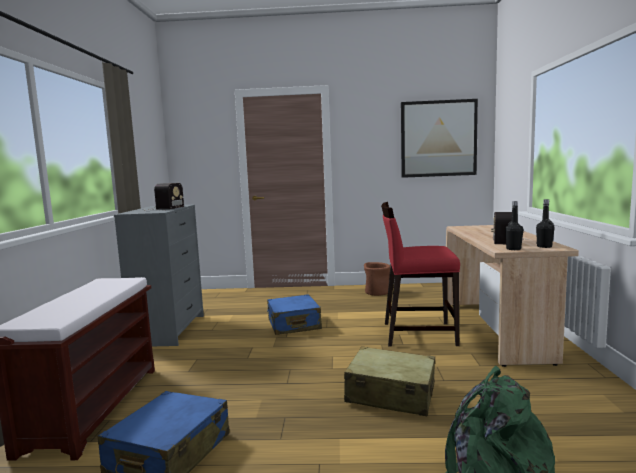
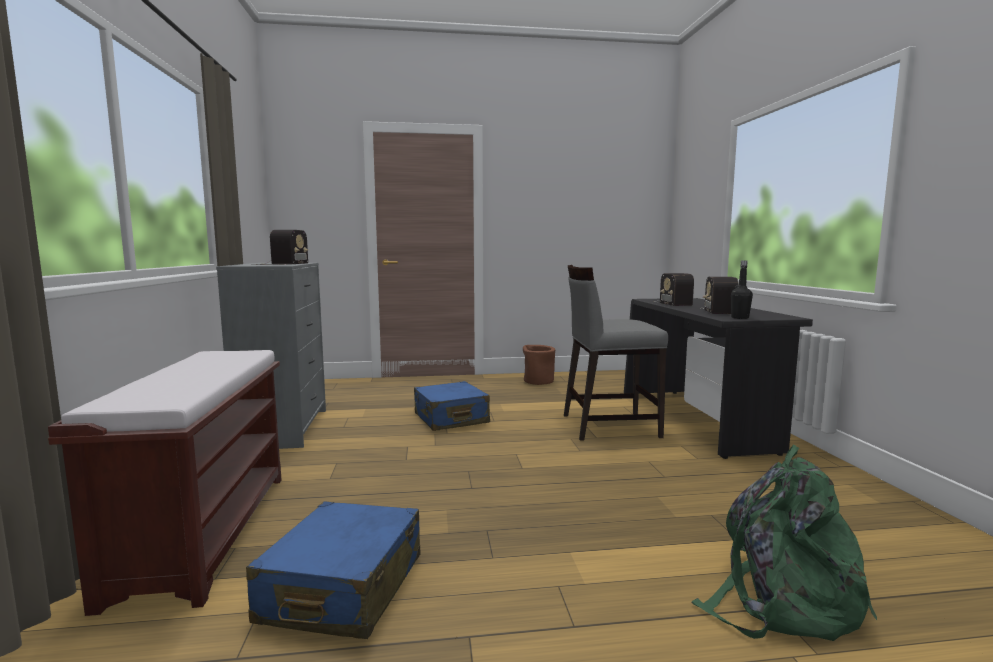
camera: 10 degrees left, 0 degrees up
beige suitcase [344,346,435,416] -> none
red chair [381,202,460,346] -> grey chair [564,265,668,441]
picture [401,99,478,178] -> none
beige desk [446,225,579,367] -> black desk [624,298,813,459]
black bottle [536,199,555,248] -> none
none -> radio [653,273,694,306]

